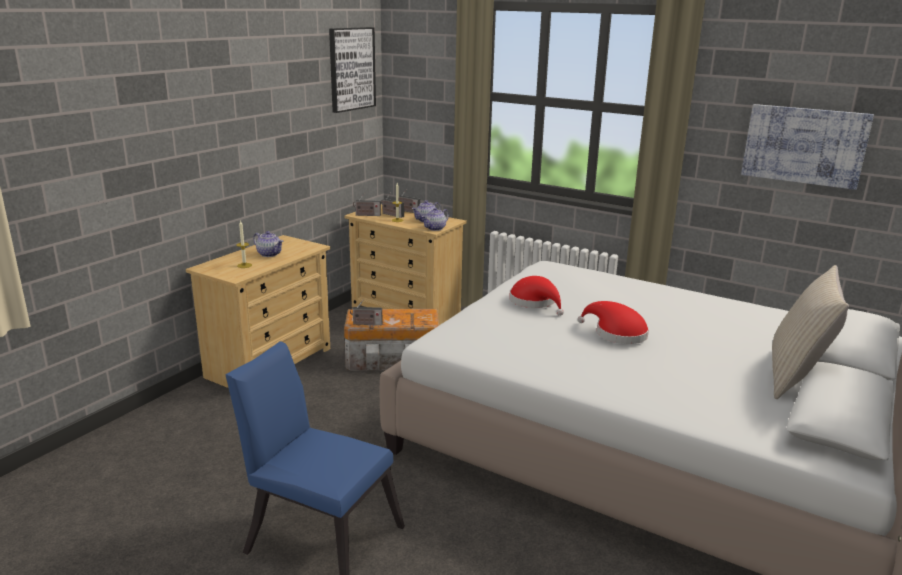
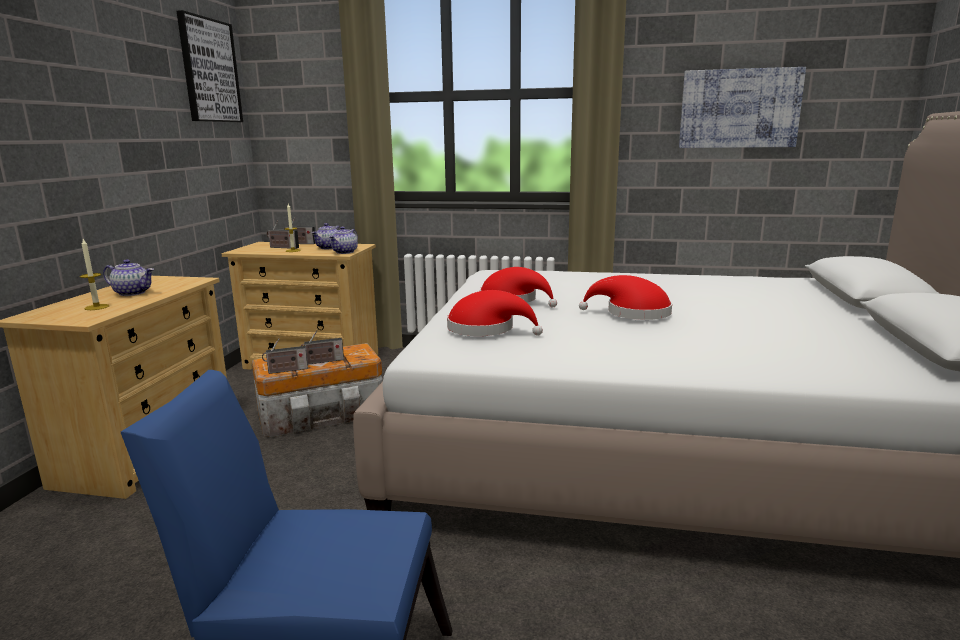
camera: 20 degrees left, 5 degrees down
radio [353,193,381,216] -> radio moved to [301,330,344,364]
beige pillow [772,265,849,399] -> none
none -> red hat [447,290,543,336]

